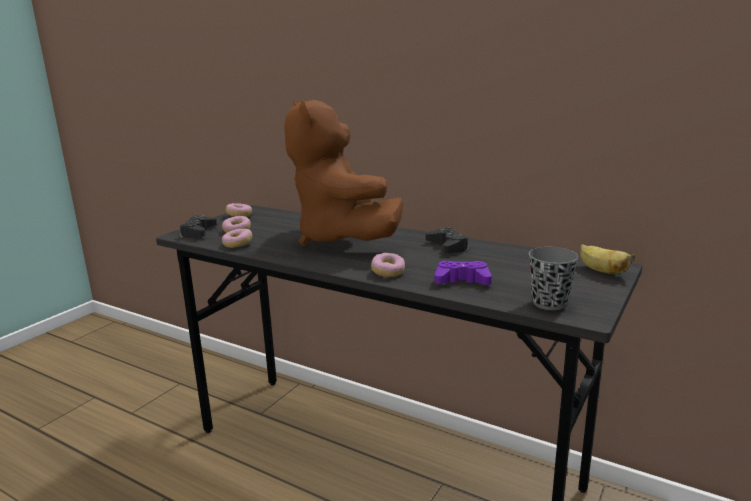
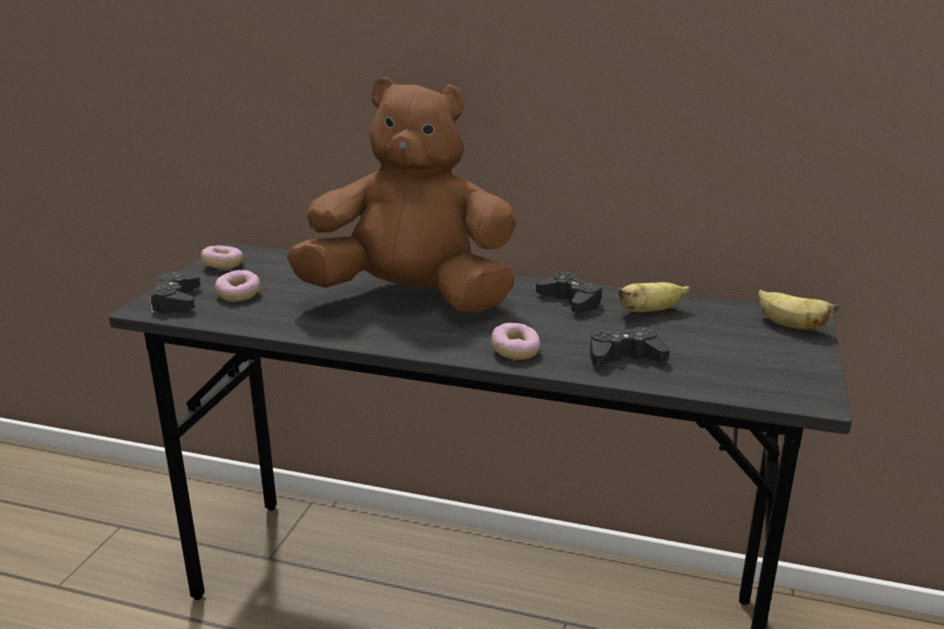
camera: 15 degrees left, 5 degrees up
donut [222,229,252,248] -> none
brown plush toy [284,99,403,246] -> brown plush toy turned 135 degrees clockwise [287,77,517,313]
purple game controller [434,261,492,285] -> black game controller [590,327,670,366]
grey cup [529,247,578,310] -> none
none -> banana [618,282,690,312]

